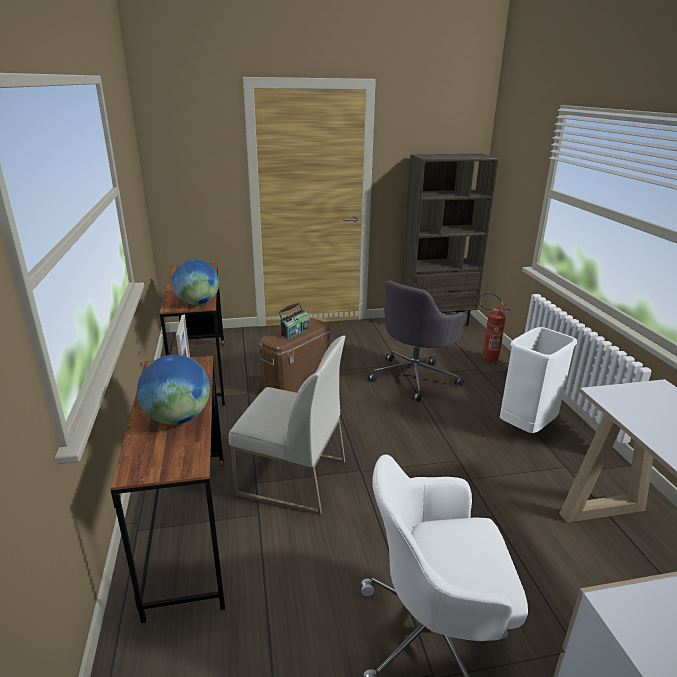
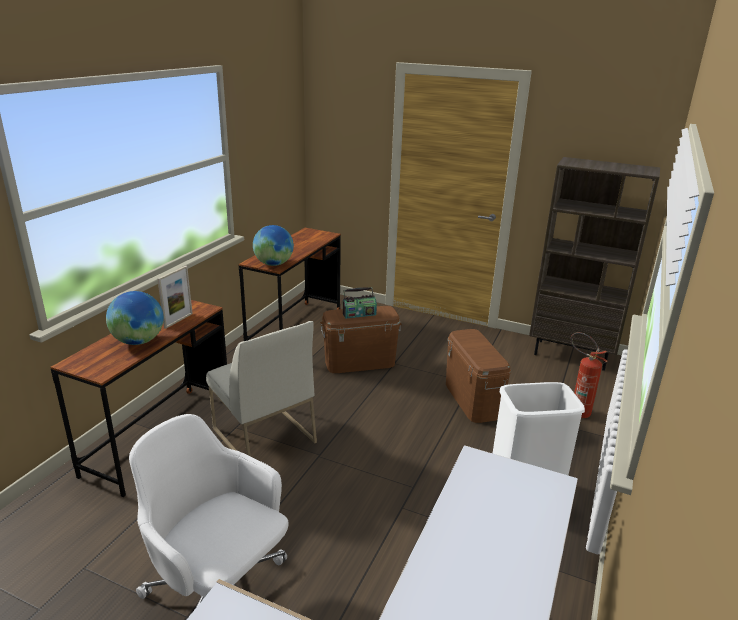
camera: 35 degrees right, 0 degrees up
grey office chair [368,280,466,402] -> brown storage box [446,329,511,423]

